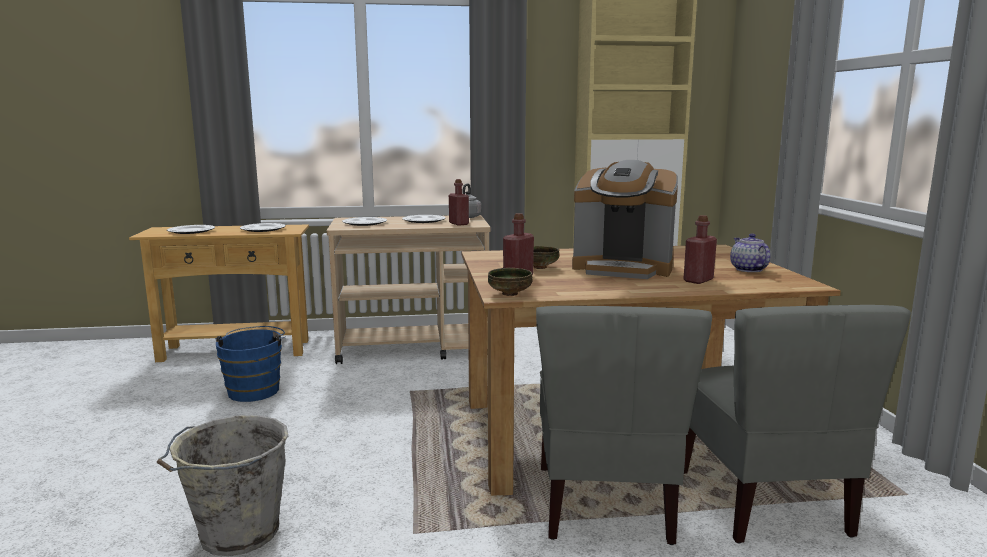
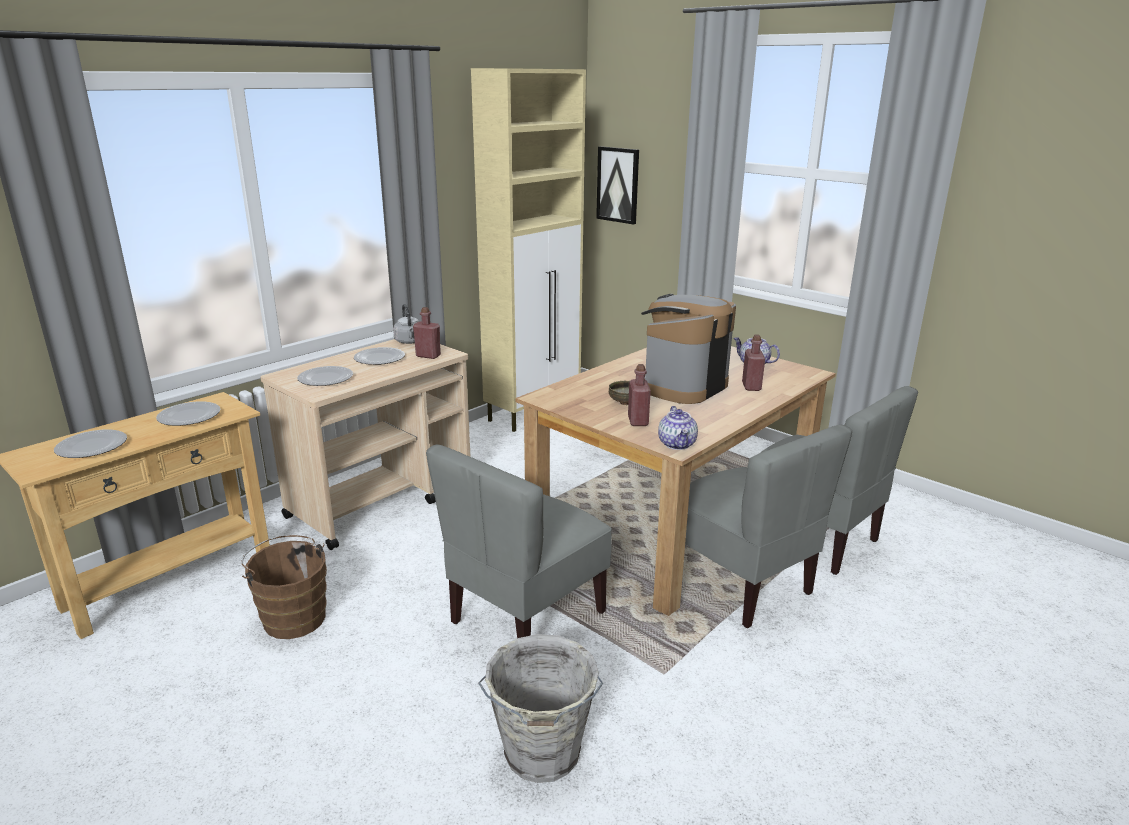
camera: 40 degrees left, 10 degrees up
blue bucket [216,326,286,402] -> brown bucket [241,535,327,639]
bowl [488,268,533,296] -> teapot [658,406,698,450]
coffee machine [572,160,678,279] -> coffee machine turned 150 degrees clockwise [641,294,736,404]
none -> grey chair [426,444,612,638]
none -> picture [596,146,639,224]

